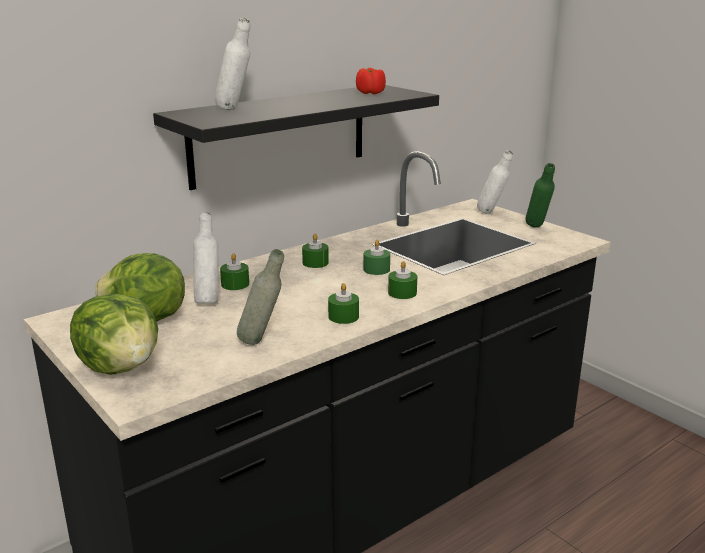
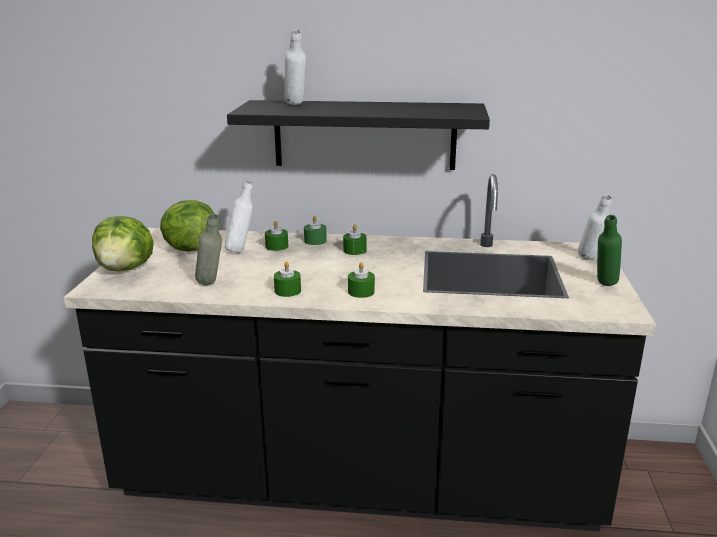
camera: 45 degrees right, 0 degrees up
tomato [356,68,386,94] -> none
green candle [364,240,390,275] -> green candle moved to [304,216,327,245]

